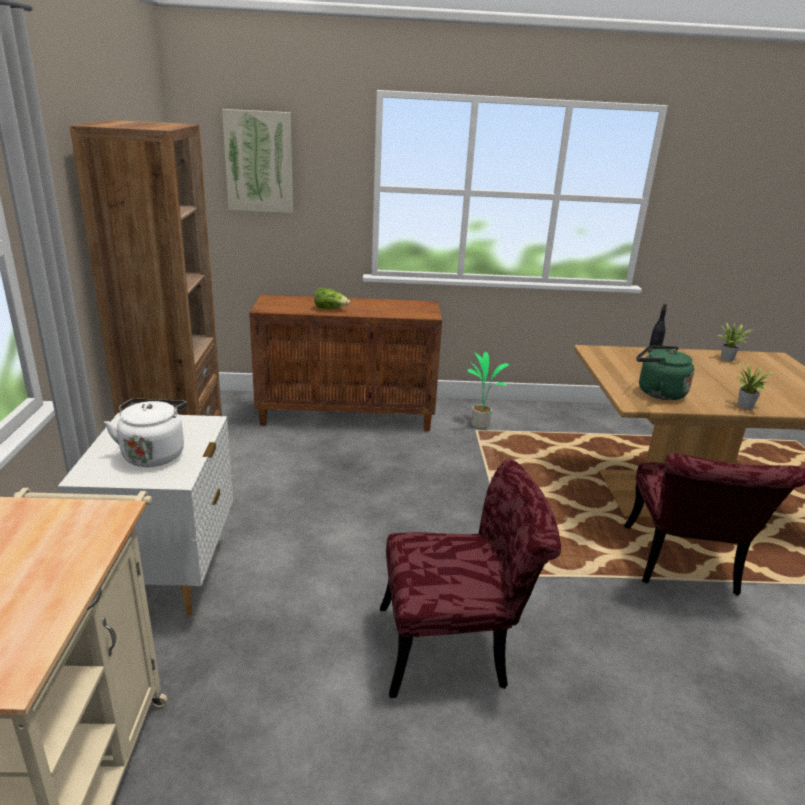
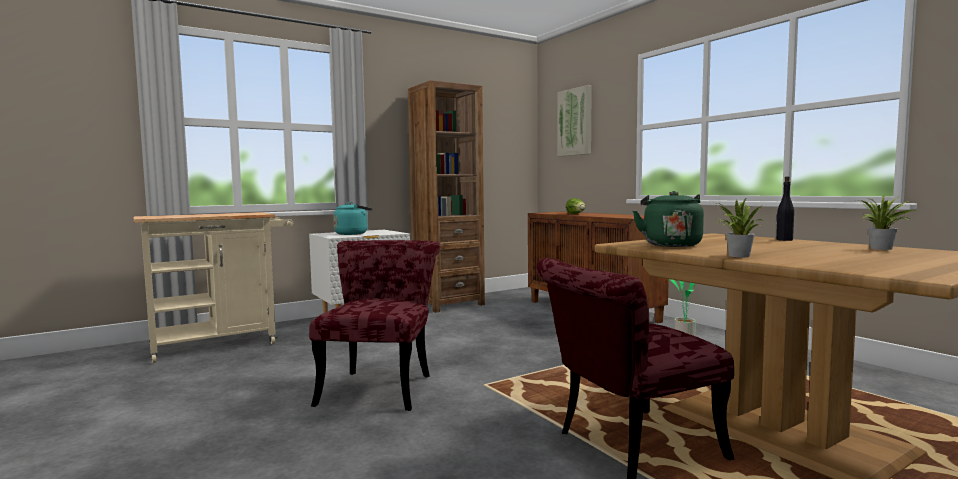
camera: 60 degrees right, 20 degrees down
white kettle [104,399,187,467] -> turquoise kettle [333,202,372,235]
red chair [380,460,561,698] -> red chair turned 135 degrees counterclockwise [309,240,440,411]

